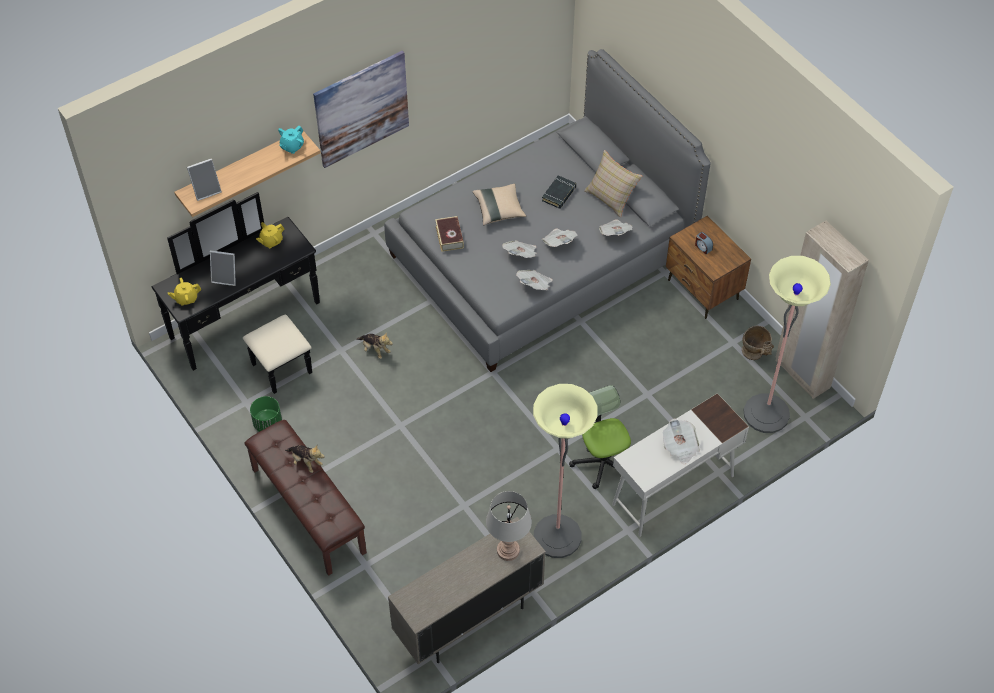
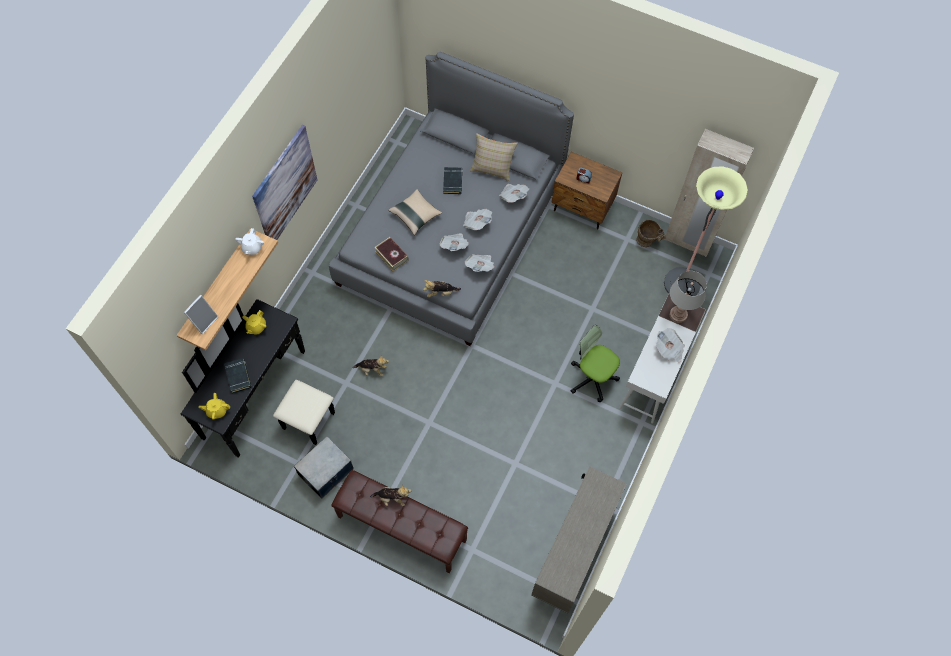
camera: 30 degrees left, 10 degrees up
yellow teapot [168,278,201,306] -> yellow teapot turned 45 degrees clockwise [199,393,230,420]
picture frame [210,250,236,286] -> black book [224,358,252,393]
green planter [250,396,282,432] -> storage box [294,436,354,498]
turquoise teapot [278,126,304,154] -> white teapot [235,228,264,255]
grey table lamp [486,491,532,561] -> grey table lamp moved to [670,271,707,323]
floor lamp [533,384,598,558] -> none
none -> plush toy [423,280,461,297]

